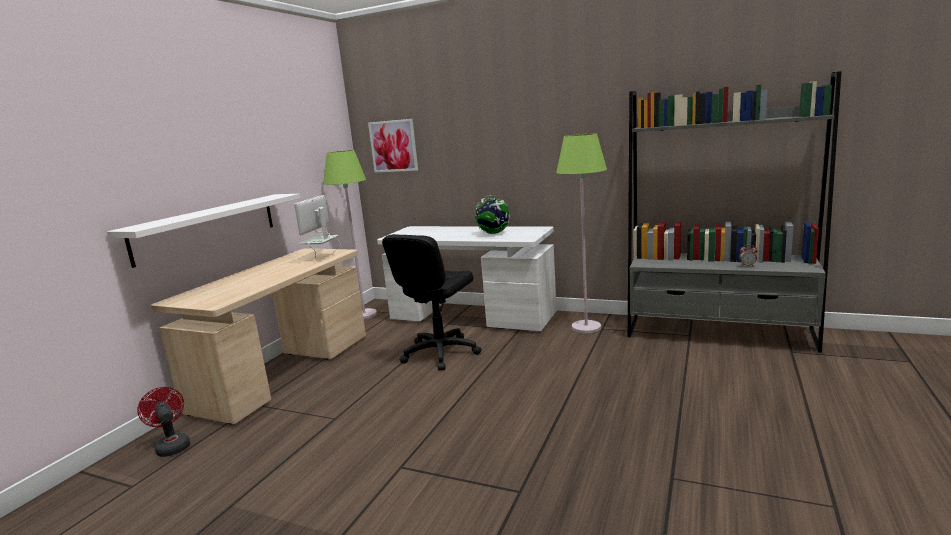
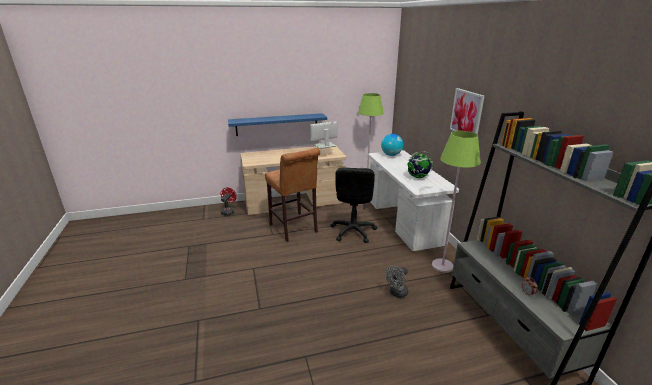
camera: 50 degrees right, 10 degrees up
white shelf [107,194,300,268] -> blue shelf [228,113,327,136]
picture [368,119,418,173] -> picture moved to [450,88,485,135]
black office chair [382,234,482,370] -> black office chair turned 75 degrees counterclockwise [330,167,377,243]
none -> brown stool [265,148,320,242]
none -> globe [381,134,403,156]
none -> grey fan [385,265,408,298]

